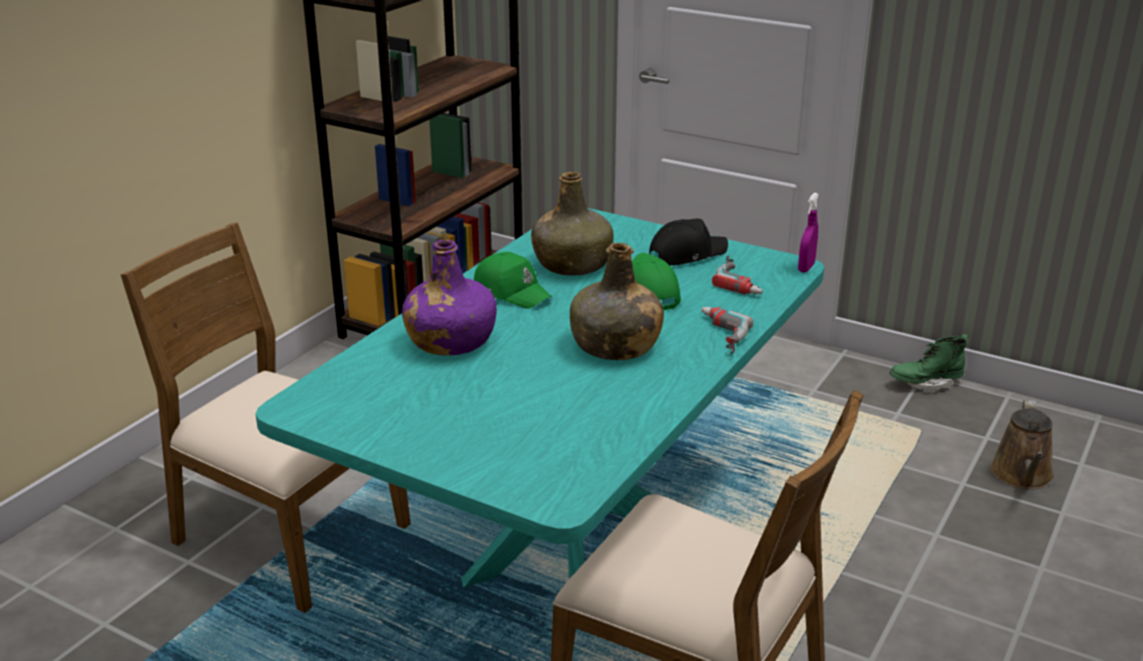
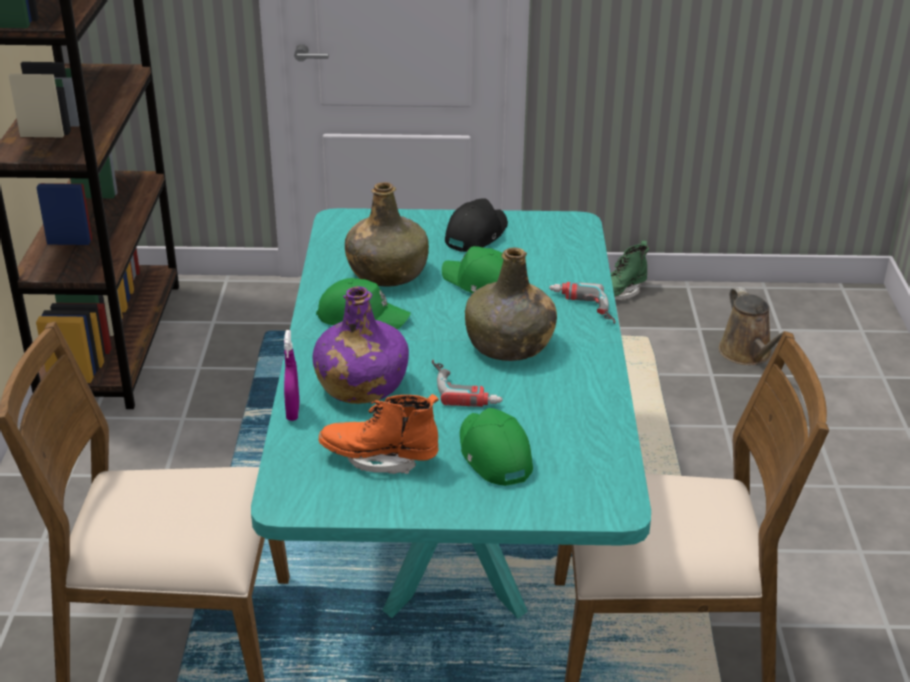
camera: 30 degrees left, 5 degrees up
power drill [712,256,763,295] -> power drill moved to [432,360,503,407]
purple spray bottle [798,193,819,273] -> purple spray bottle moved to [284,330,300,421]
none -> orange boot [319,394,439,474]
none -> green cap [460,408,533,486]

